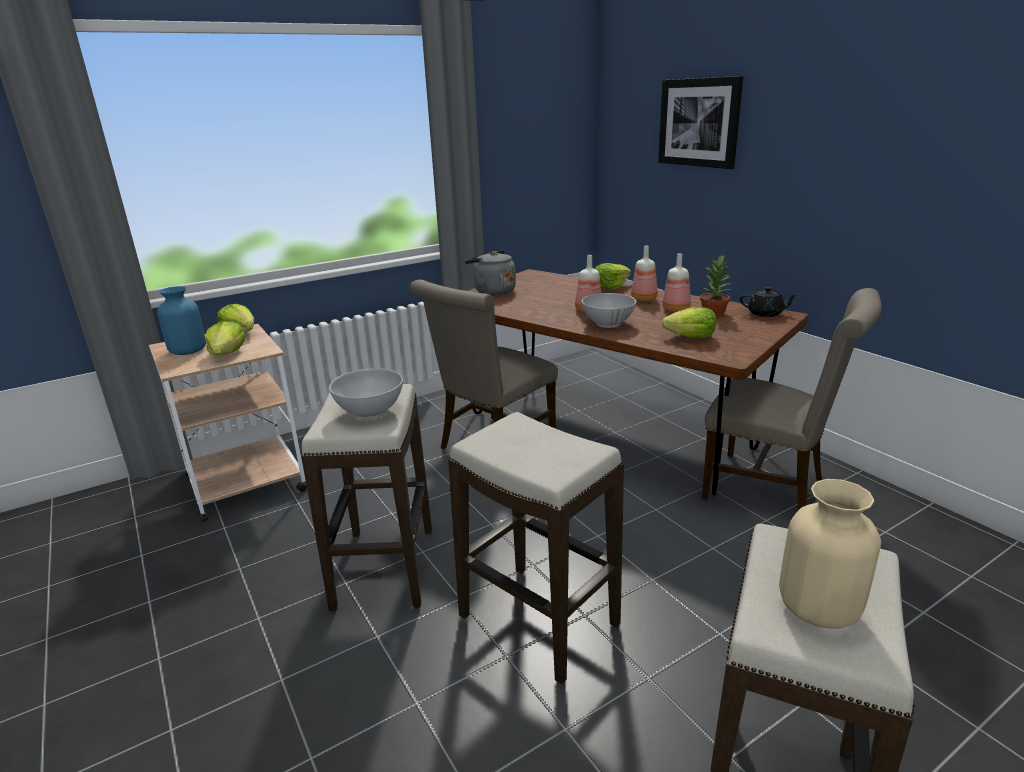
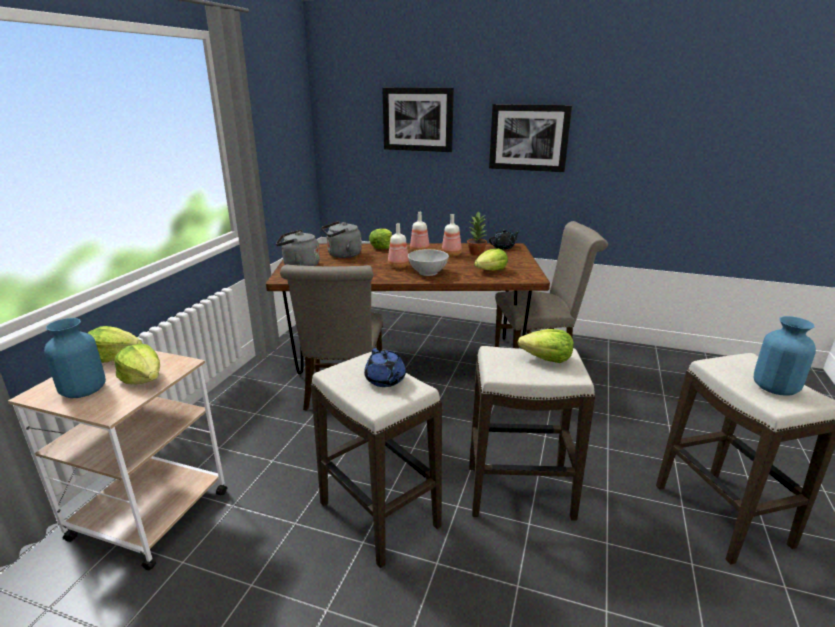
camera: 40 degrees left, 0 degrees up
white bowl [329,368,403,419] -> blue teapot [364,348,406,387]
beige vase [779,479,881,629] -> blue vase [754,316,816,395]
none -> grey kettle [321,221,362,258]
none -> picture [489,104,572,172]
none -> lettuce [518,329,574,363]

